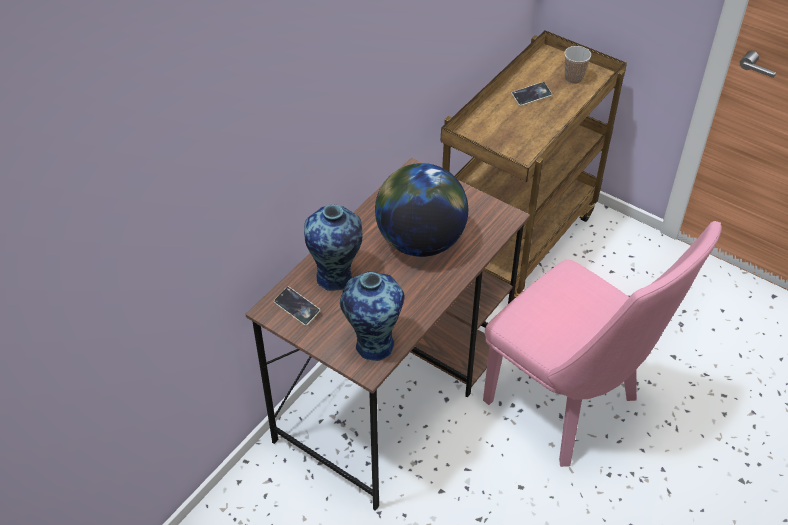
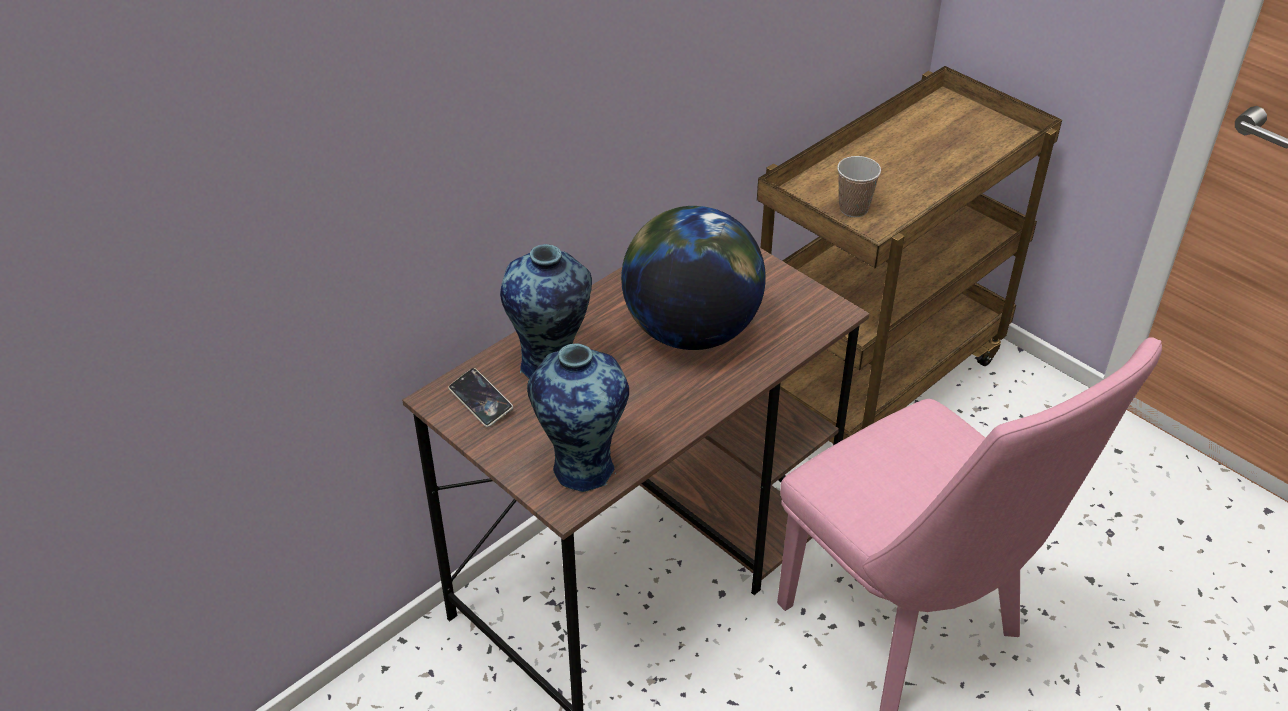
camera: 10 degrees right, 5 degrees down
phone [511,82,552,106] -> none
cup [564,46,591,84] -> cup moved to [837,156,881,217]

